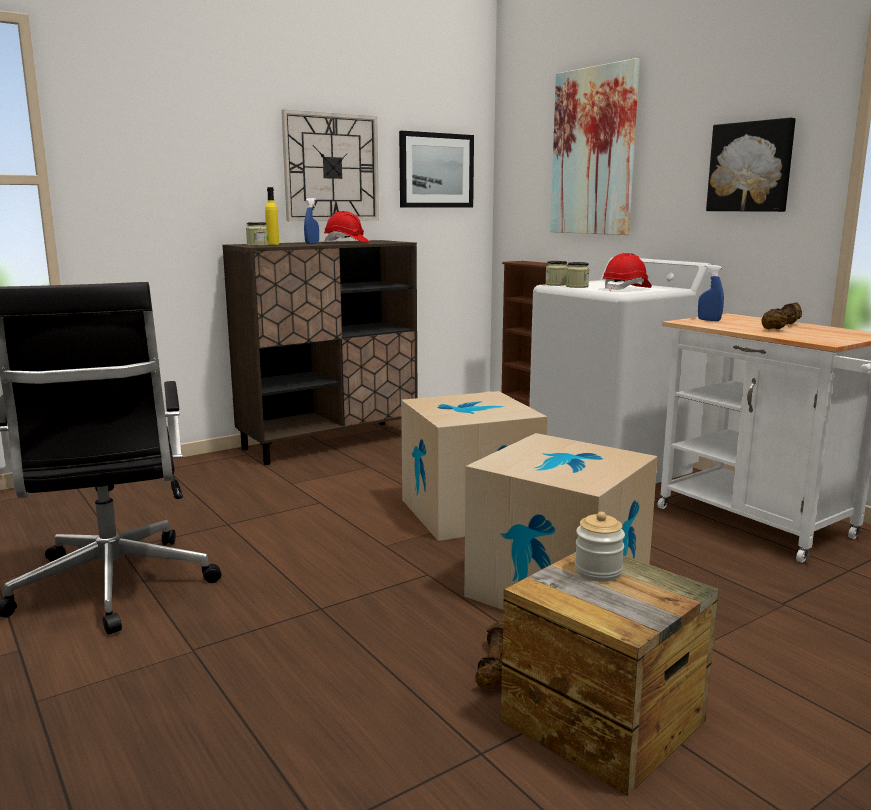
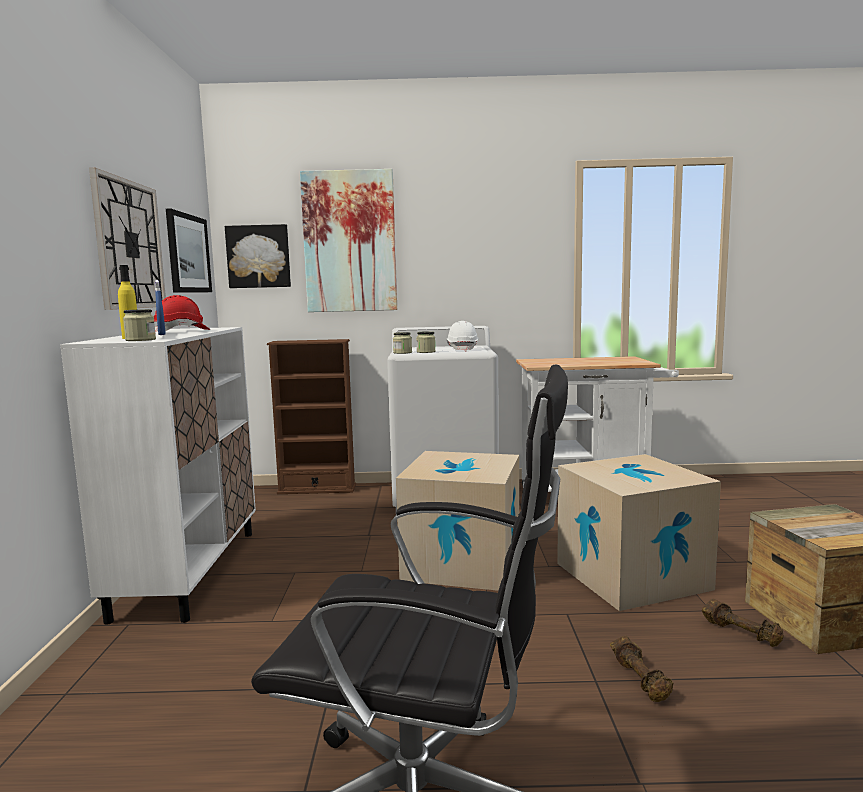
camera: 55 degrees left, 5 degrees down
brown cabinet [222,240,418,465] -> white cabinet [60,327,256,625]
jar [575,512,625,582] -> none
red hard hat [603,253,652,291] -> white hard hat [446,321,479,351]
blue spray bottle [698,265,724,321] -> none
picture [706,118,796,212] -> picture moved to [225,224,291,288]
brown dumbbell [761,302,802,329] -> brown dumbbell moved to [610,636,674,702]

